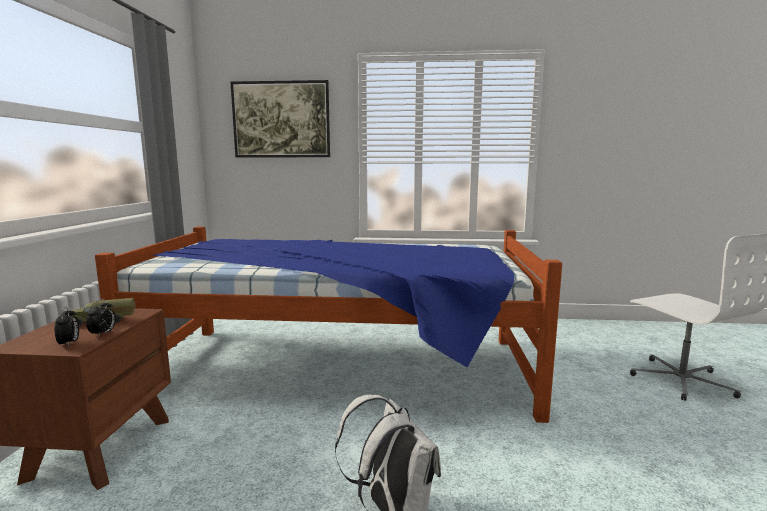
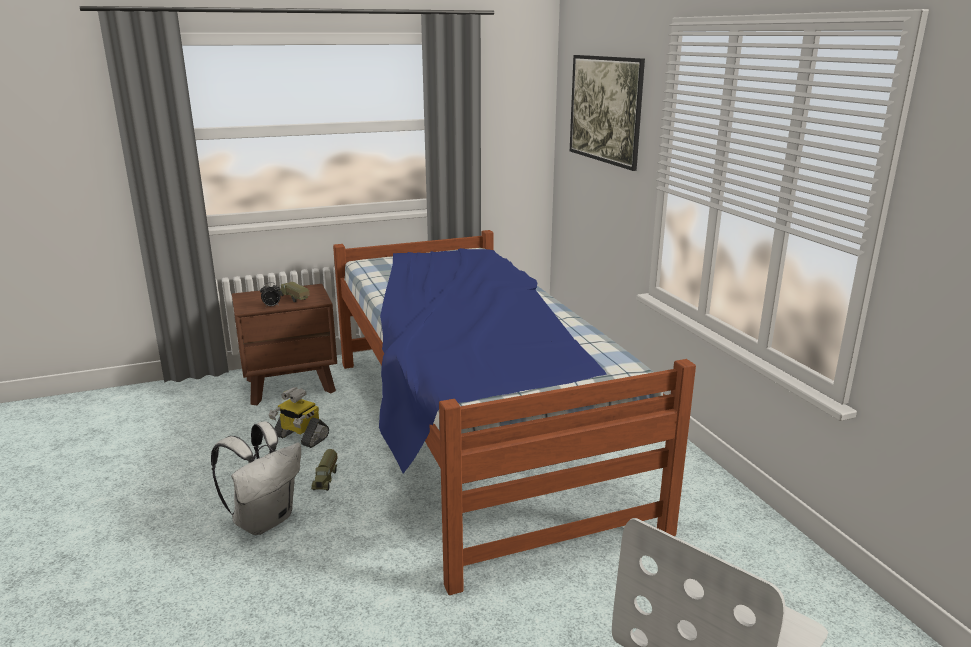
camera: 65 degrees right, 10 degrees up
alarm clock [55,307,79,347] -> none
none -> toy robot [268,387,329,448]
none -> toy truck [311,449,338,491]

